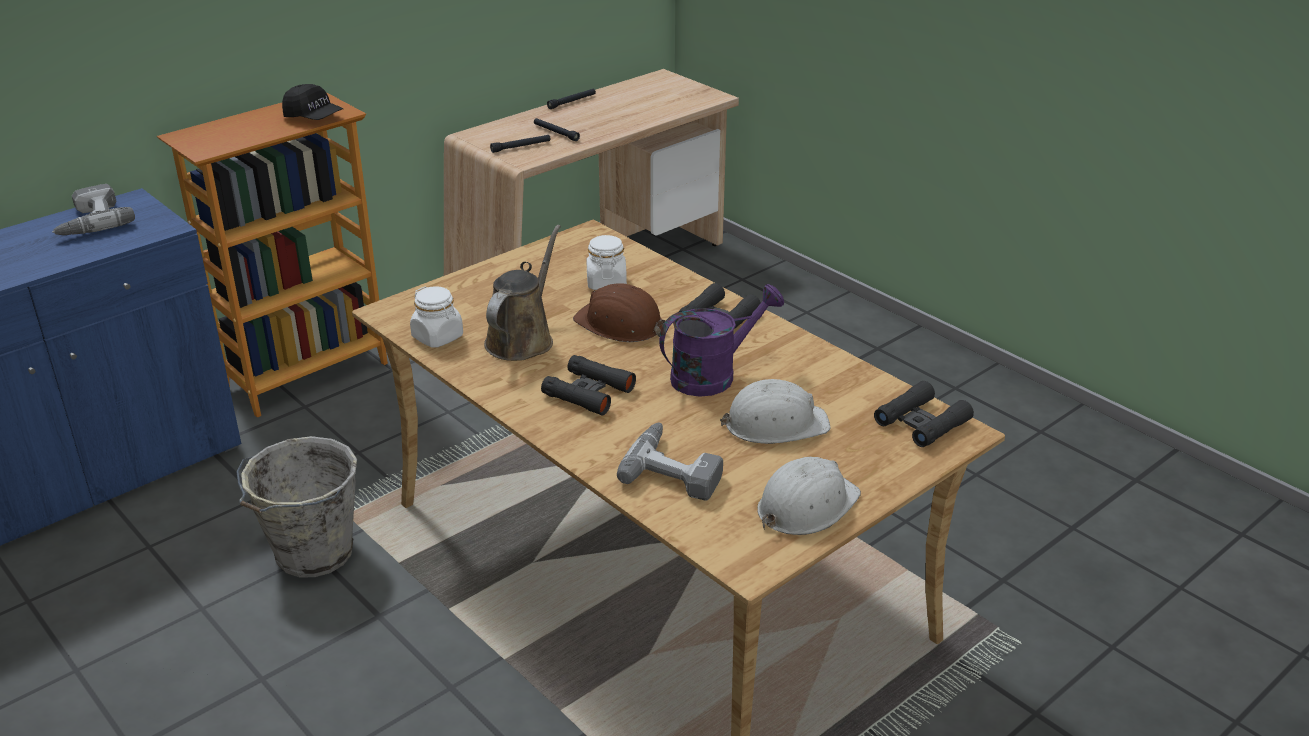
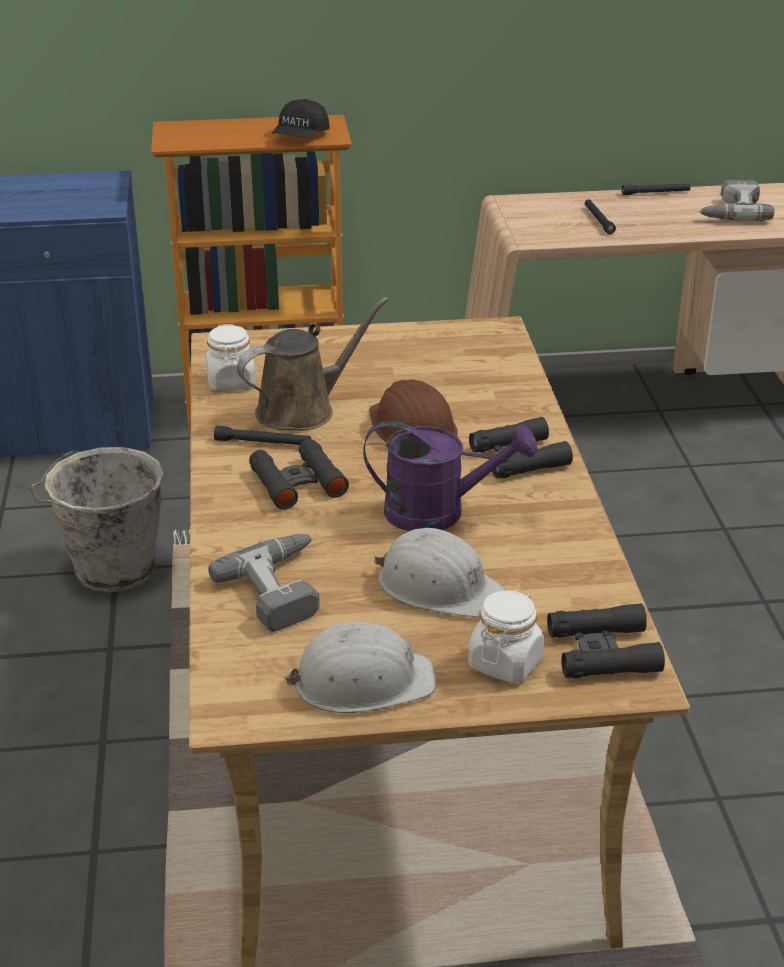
camera: 35 degrees right, 0 degrees up
power drill [52,184,135,235] -> power drill moved to [699,180,775,221]
black cap [282,84,343,120] -> black cap turned 45 degrees clockwise [272,99,330,138]
black flashlight [490,135,551,153] -> black flashlight moved to [214,426,311,445]
white jar [586,235,627,290] -> white jar moved to [468,590,544,683]

